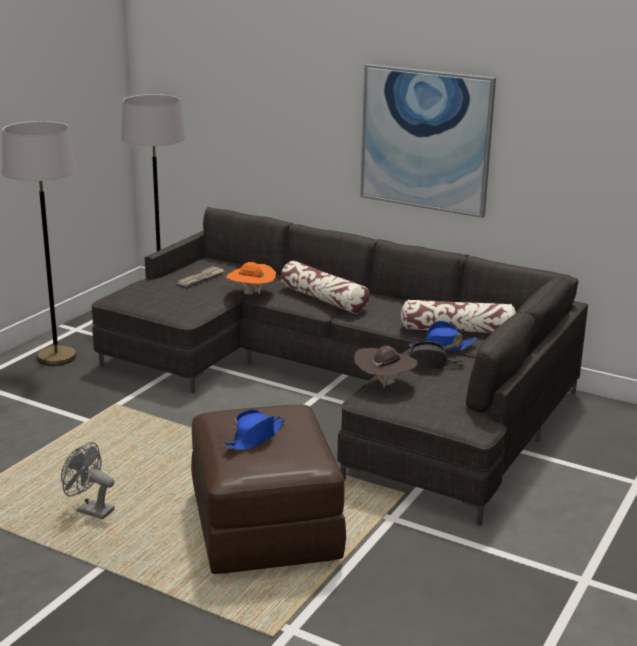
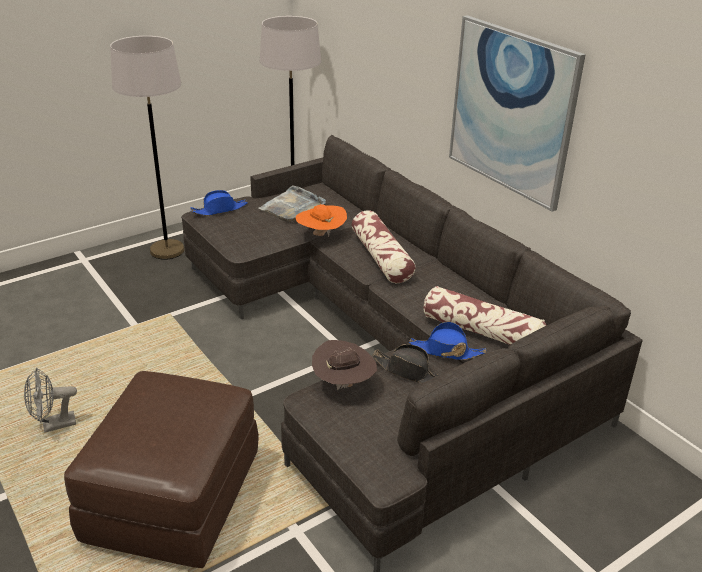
camera: 25 degrees right, 10 degrees up
grey fan [61,442,115,519] -> grey fan turned 75 degrees counterclockwise [24,368,77,433]
newspaper [176,266,224,287] -> grey tray [258,185,326,222]
blue hat [223,409,285,450] -> blue hat moved to [190,190,248,216]

